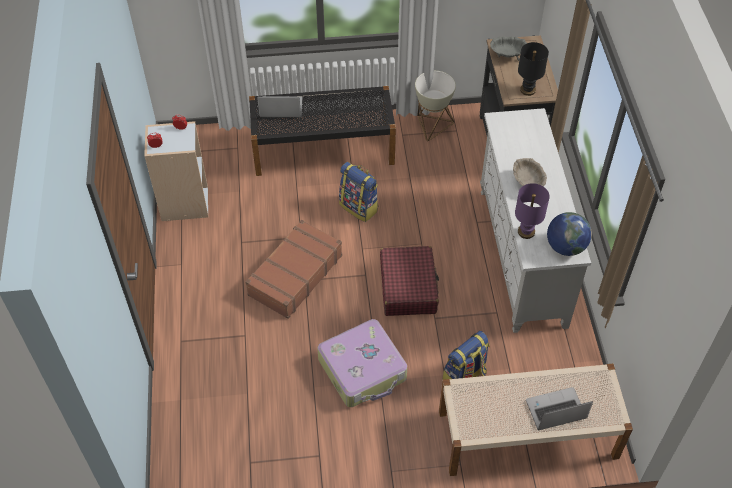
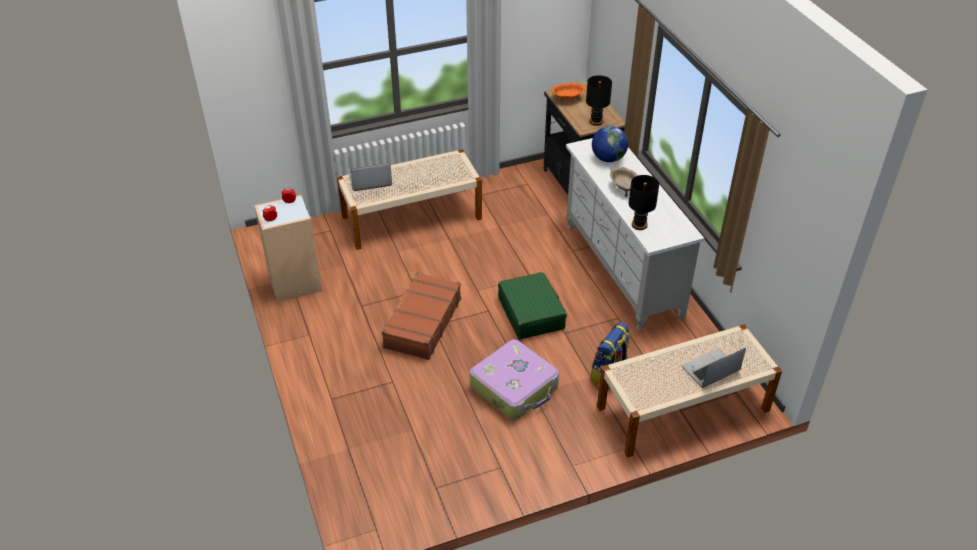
camera: 15 degrees left, 10 degrees down
black bench [249,86,396,176] -> beige bench [337,149,482,250]
backpack [339,162,379,222] -> none
red suitcase [380,246,439,316] -> green suitcase [498,272,567,339]
planter [415,71,456,141] -> none
grey bowl [490,36,527,61] -> orange bowl [552,83,586,102]
purple table lamp [515,183,550,239] -> black table lamp [629,175,659,230]
globe [547,212,592,256] -> globe moved to [592,126,628,162]

